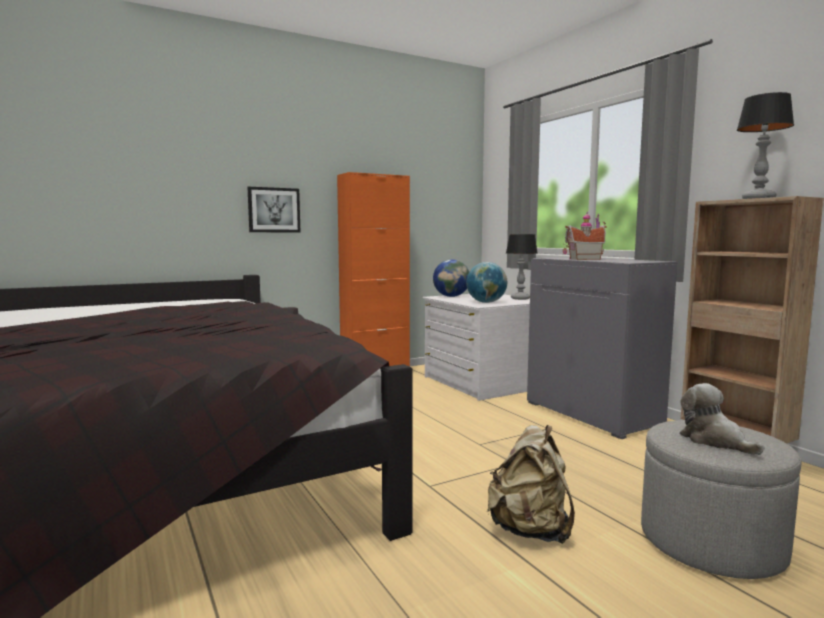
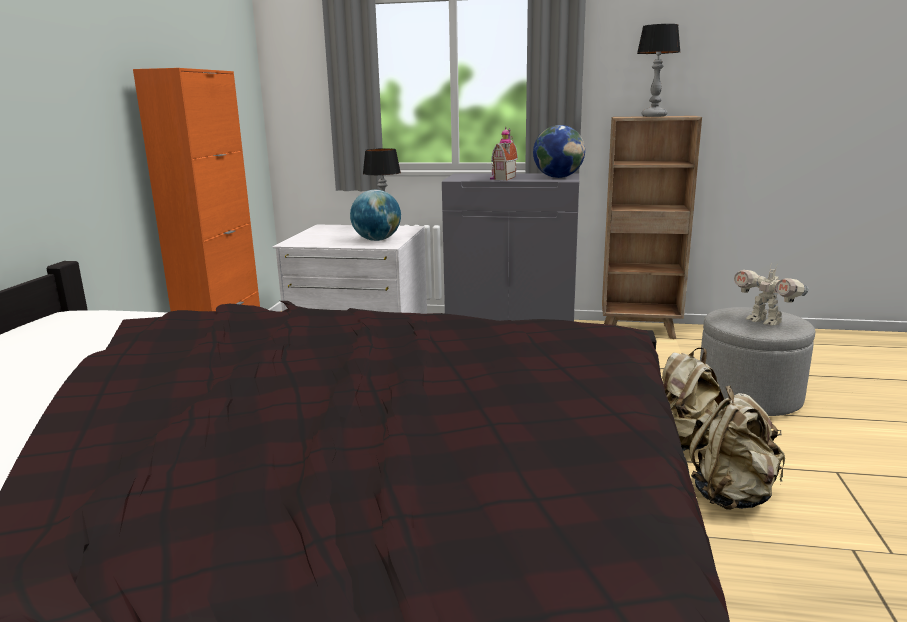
camera: 50 degrees left, 10 degrees up
picture [247,187,300,232] -> none
globe [433,259,469,297] -> globe moved to [533,125,585,178]
plush toy [679,383,765,455] -> toy robot [734,264,809,326]
none -> beige backpack [689,386,785,510]

